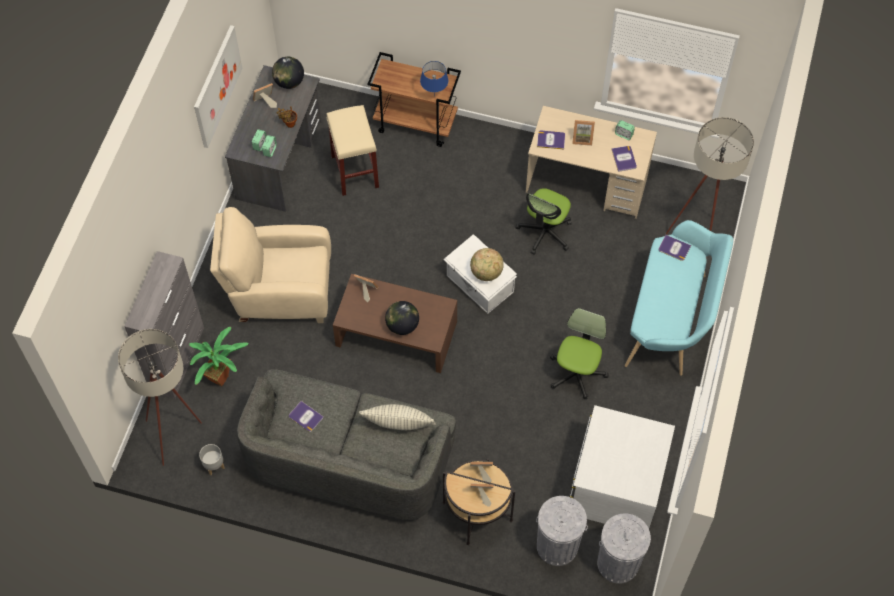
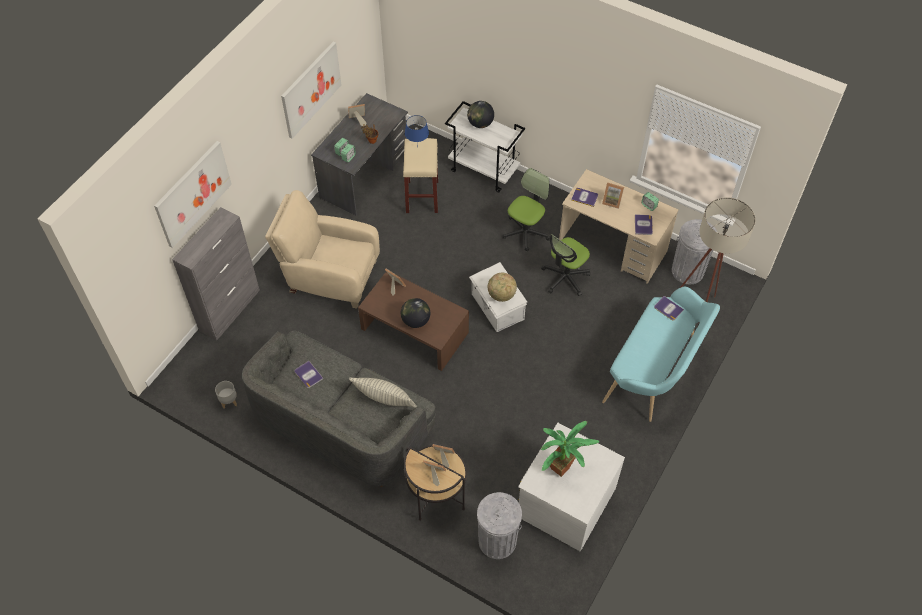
camera: 15 degrees right, 5 degrees down
beige floor lamp [118,329,202,466] -> none
potted plant [189,327,248,386] -> potted plant moved to [541,421,599,477]
globe [272,57,304,89] -> globe moved to [467,101,494,128]
brown cart [368,52,461,147] -> white cart [445,101,525,192]
blue table lamp [420,61,448,96] -> blue table lamp moved to [405,115,429,148]
office chair [550,308,609,399] -> office chair moved to [502,168,550,252]
grey trash can [597,513,651,584] -> grey trash can moved to [672,219,718,284]
none -> picture [154,141,232,248]

